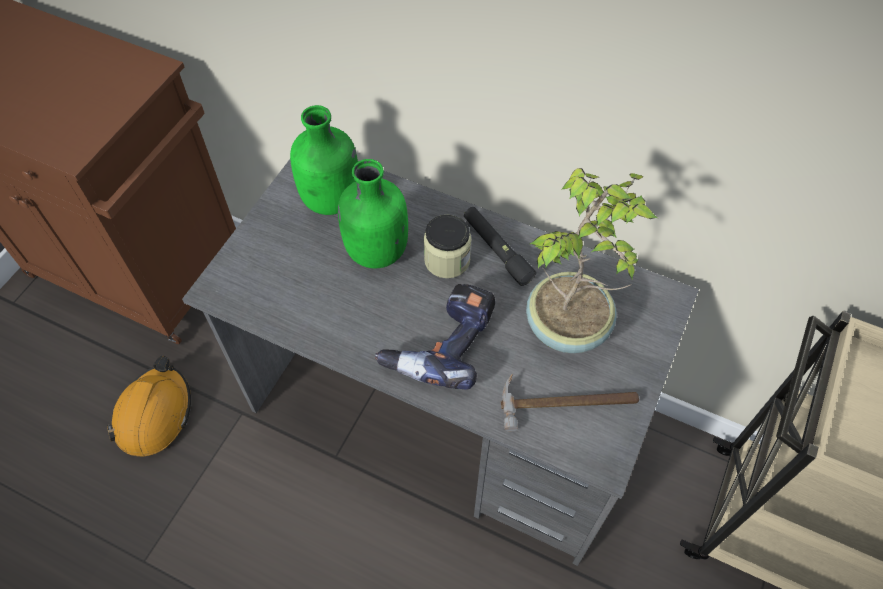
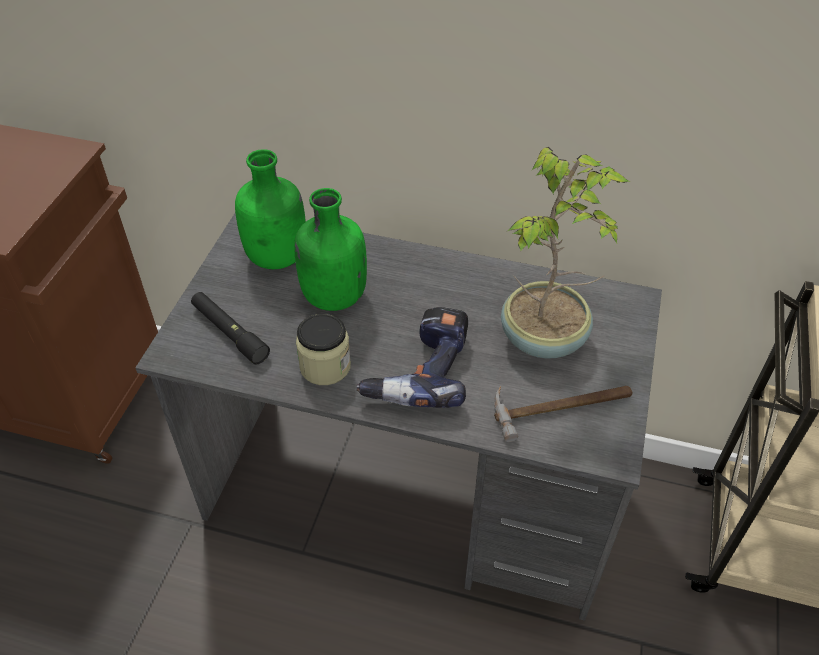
camera: 10 degrees left, 10 degrees down
orange hard hat [107,356,191,457] -> none
jar [424,215,471,278] -> jar moved to [296,314,351,385]
black flashlight [464,207,536,286] -> black flashlight moved to [191,292,270,364]

